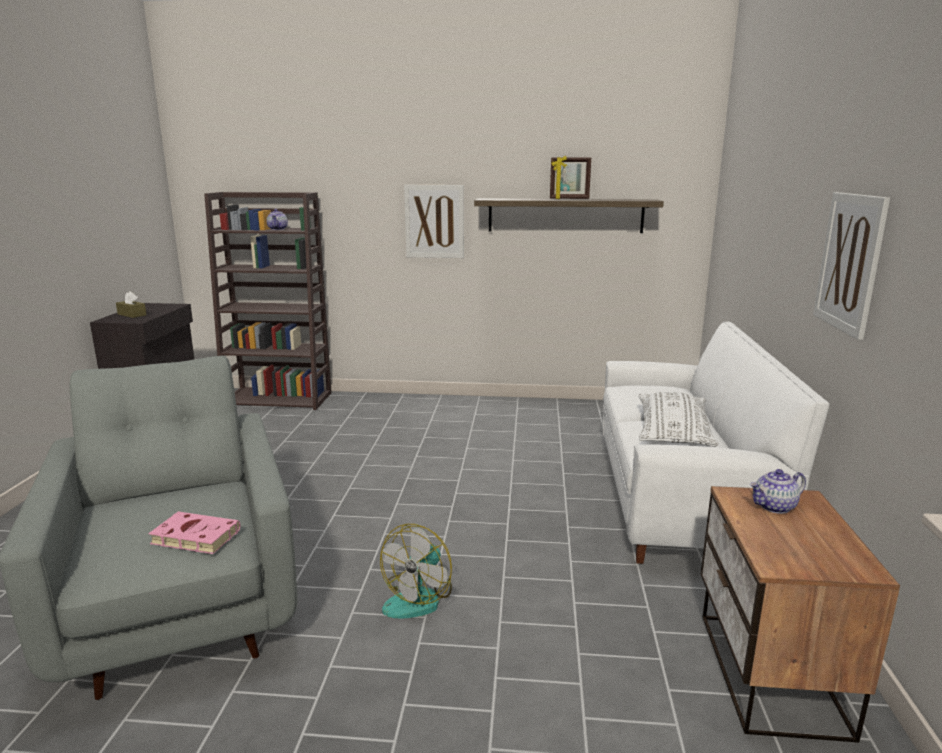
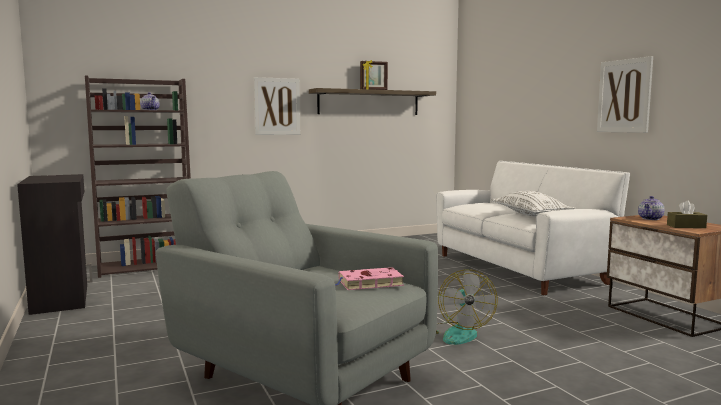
camera: 30 degrees left, 10 degrees down
brown tissue box [116,291,147,318] -> brown tissue box moved to [667,200,707,228]

